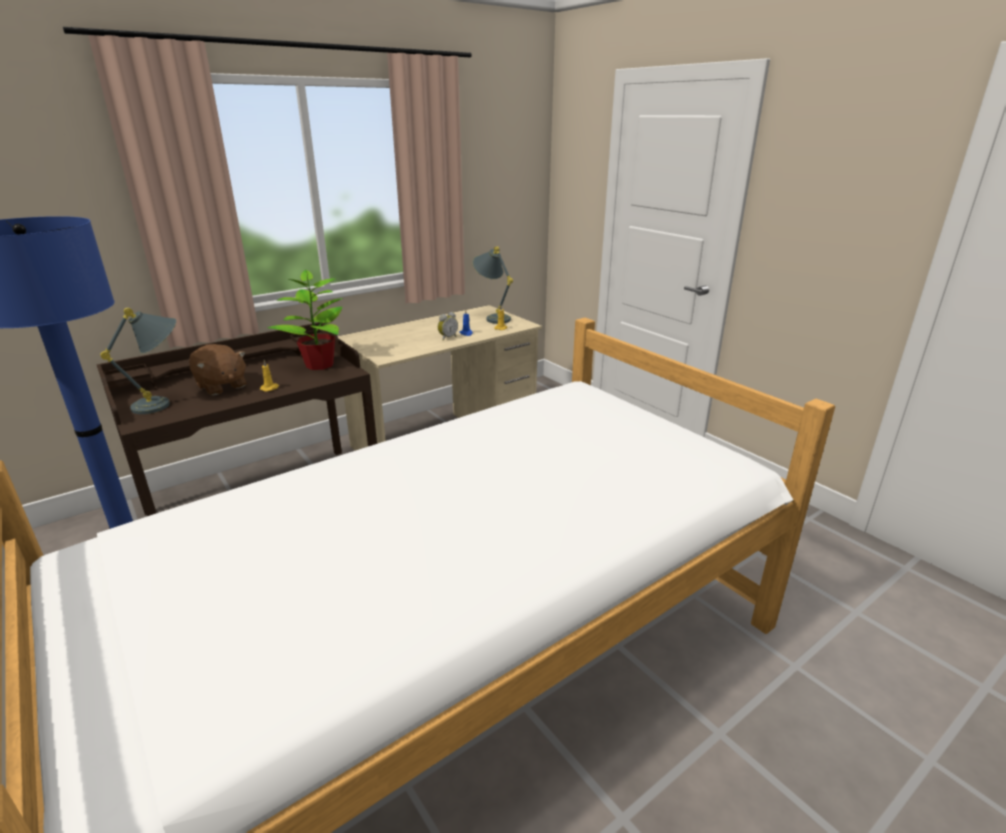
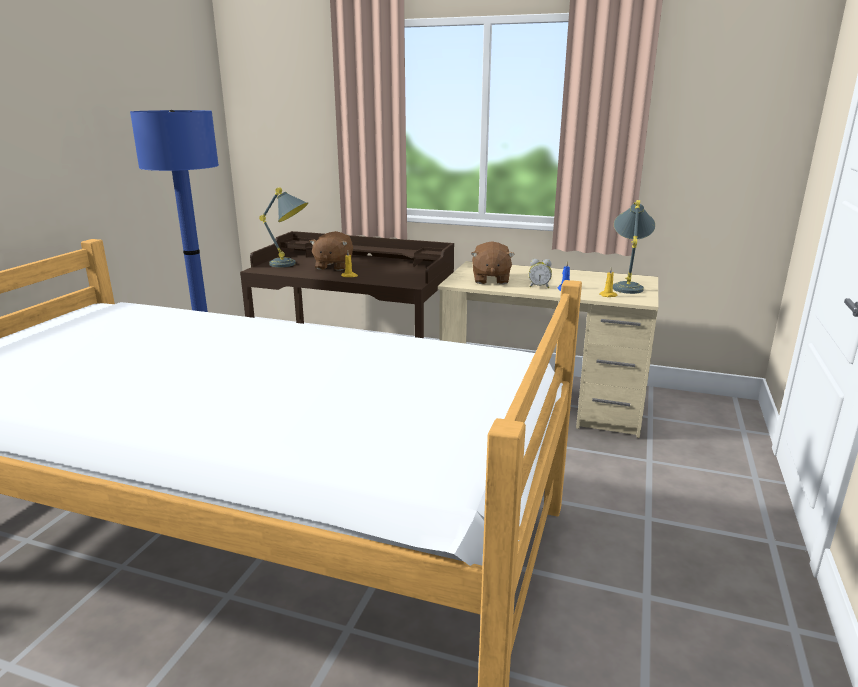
camera: 55 degrees right, 5 degrees down
potted plant [268,270,344,370] -> none
none -> brown plush toy [471,241,515,284]

